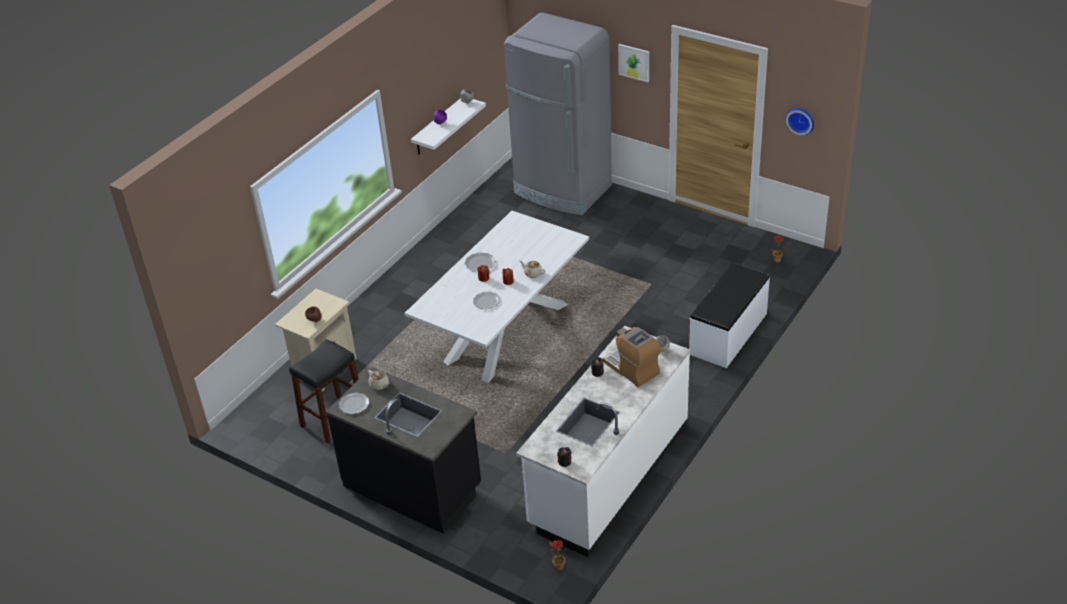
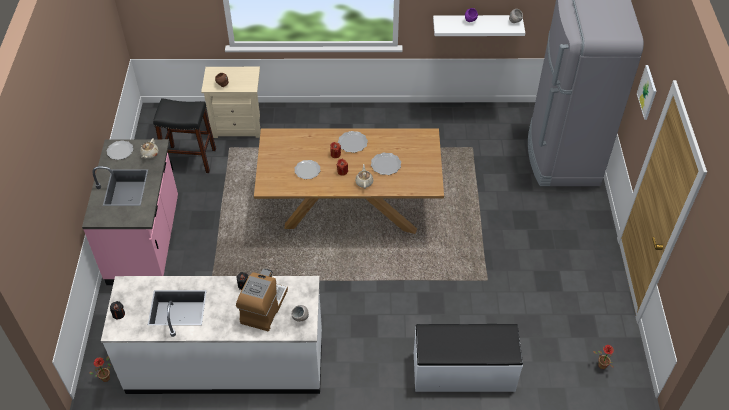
camera: 55 degrees right, 10 degrees up
black counter [326,367,481,534] -> pink counter [82,139,178,285]
white dining table [405,211,589,383] -> brown dining table [254,128,444,234]
wall clock [786,108,814,135] -> none
none -> plate [371,152,401,175]

